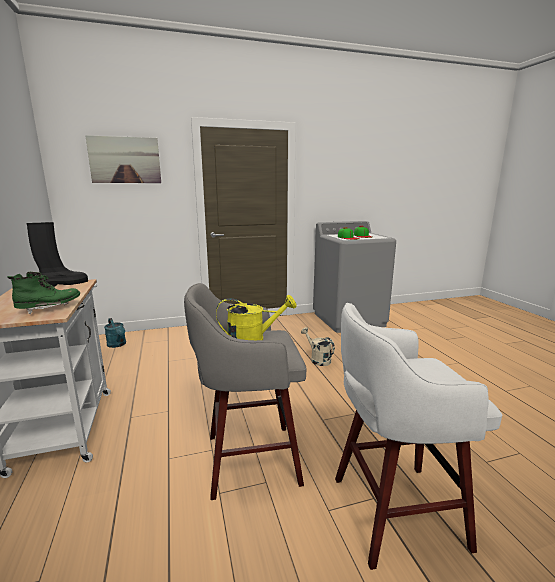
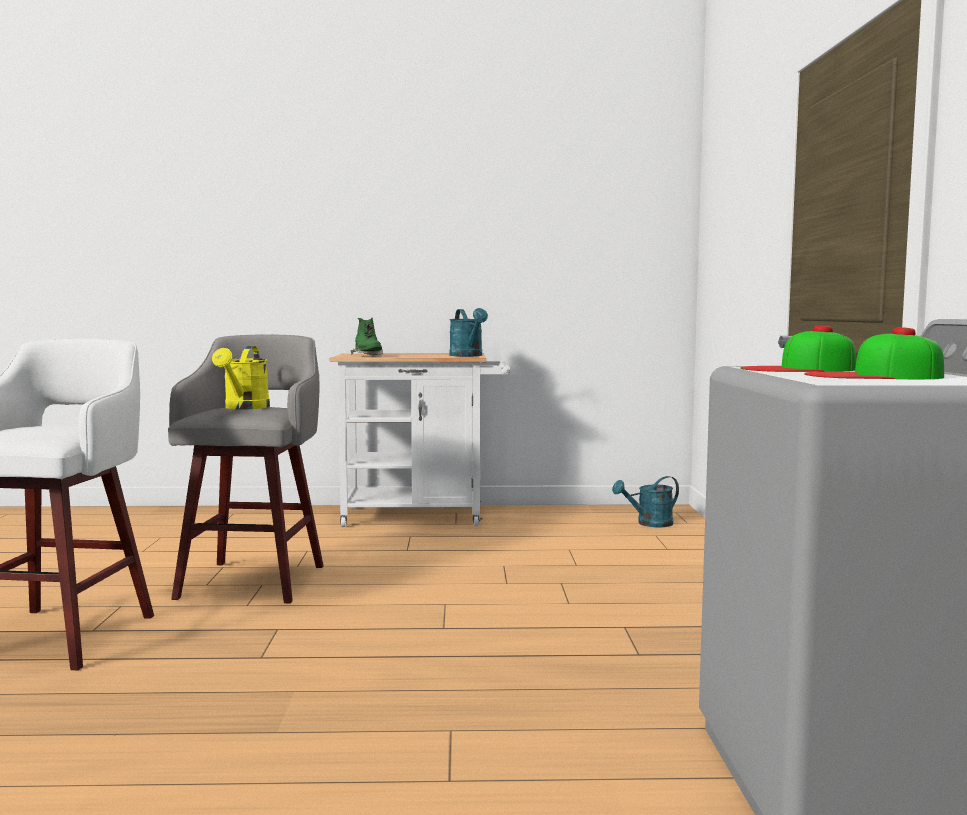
camera: 105 degrees right, 10 degrees down
black boot [27,222,88,287] -> turquoise watering can [449,308,488,356]
picture [85,135,161,183] -> none
beige watering can [301,327,335,366] -> none

